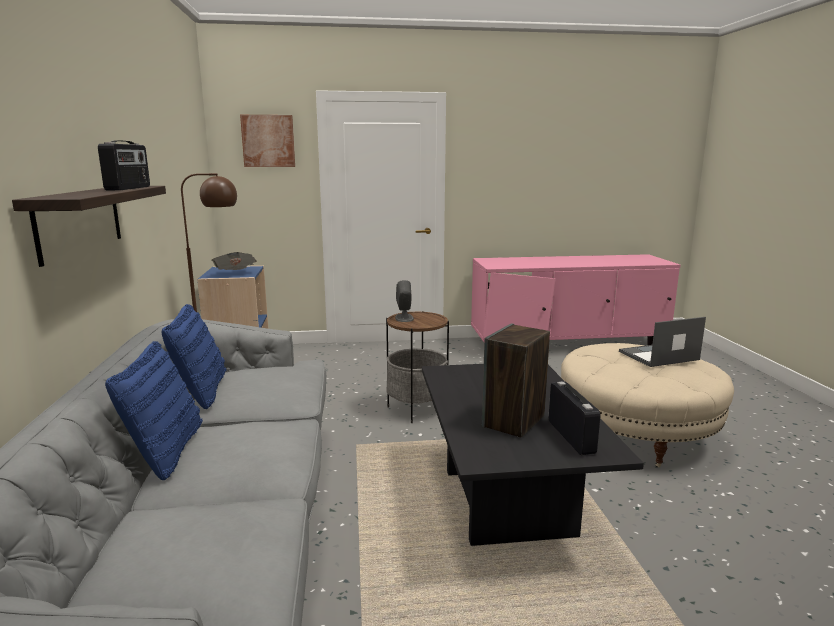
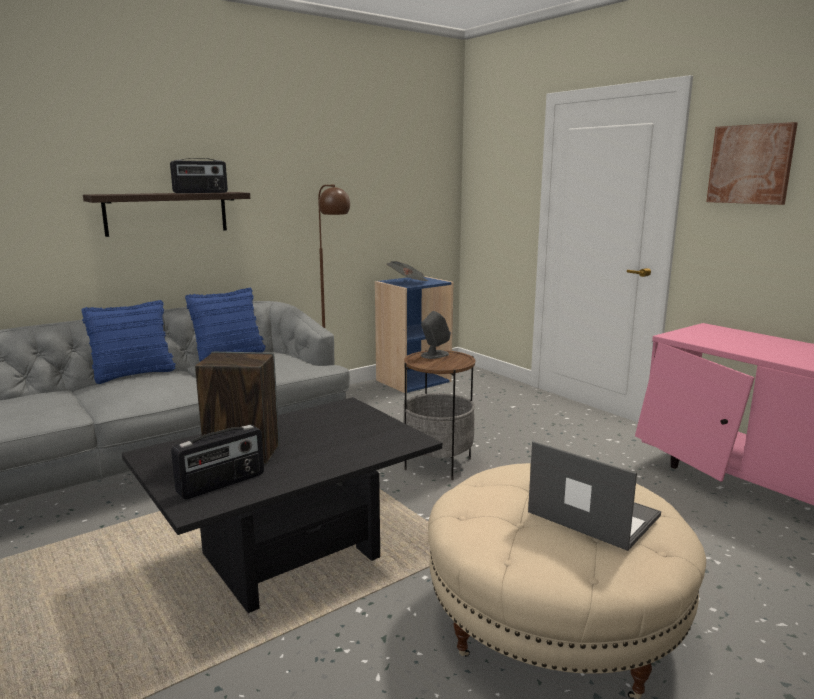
camera: 60 degrees right, 0 degrees up
picture [240,115,295,167] -> picture moved to [706,122,798,205]

